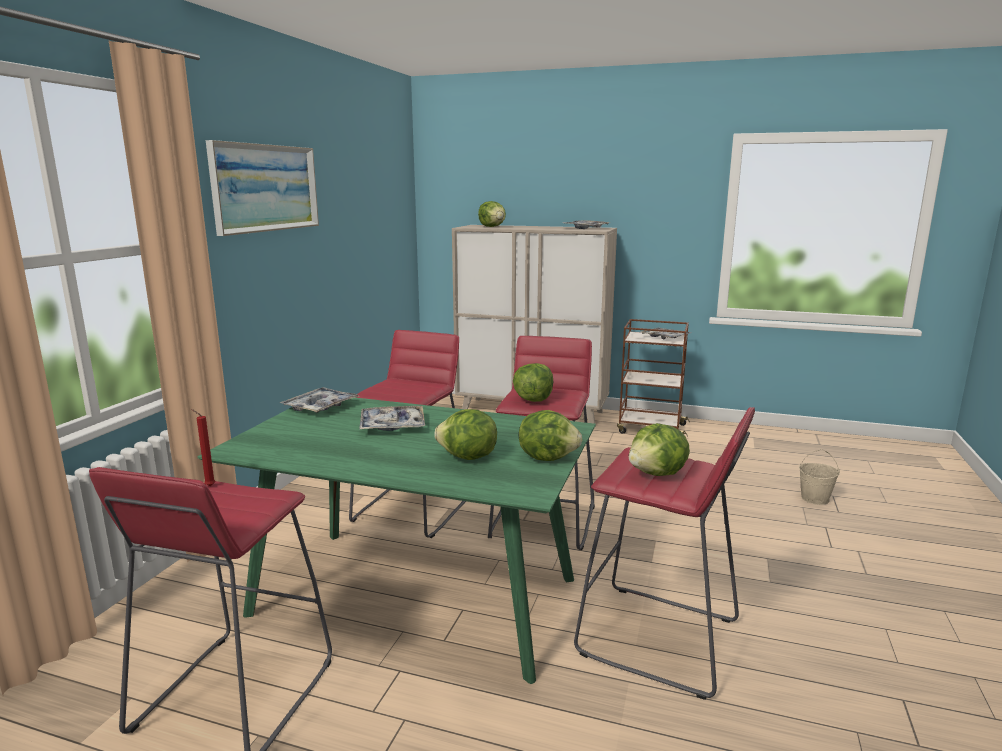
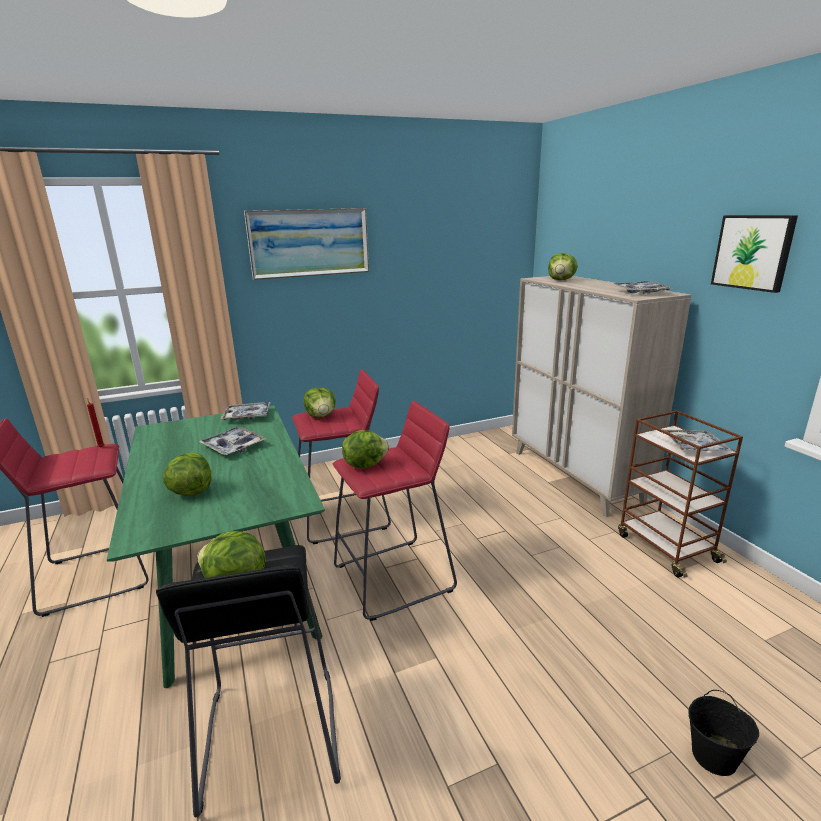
camera: 50 degrees right, 5 degrees up
lettuce [519,410,582,461] -> lettuce moved to [304,388,336,418]
red stool [574,407,755,700] -> black stool [156,545,341,817]
beige bucket [799,449,840,505] -> black bucket [689,690,759,776]
none -> picture [711,215,798,293]

